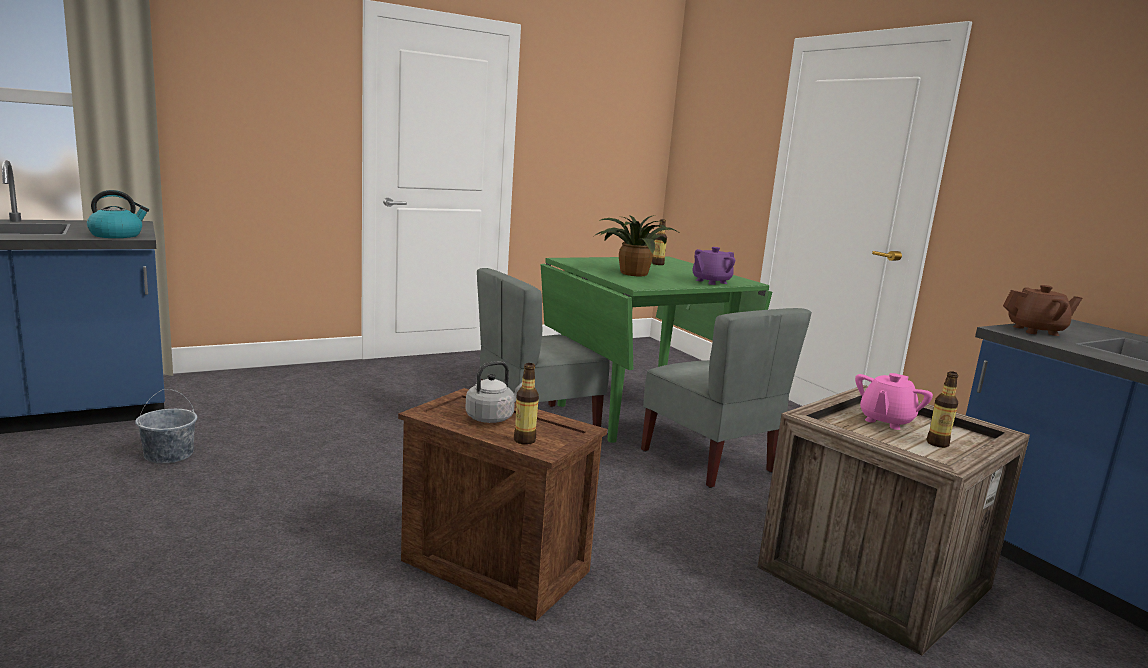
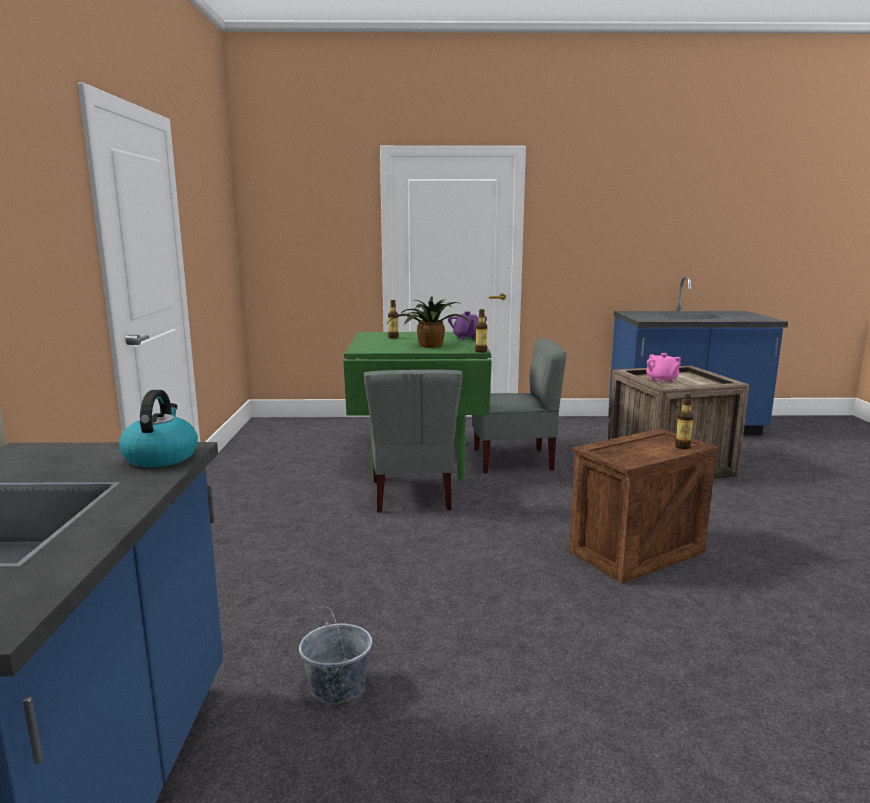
camera: 60 degrees left, 0 degrees up
grey kettle [465,361,522,423] -> none
bottle [927,371,959,448] -> bottle moved to [475,309,487,353]
brown teapot [1003,285,1082,336] -> none

